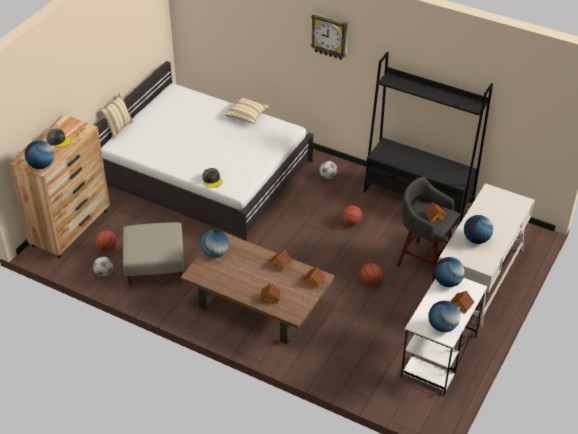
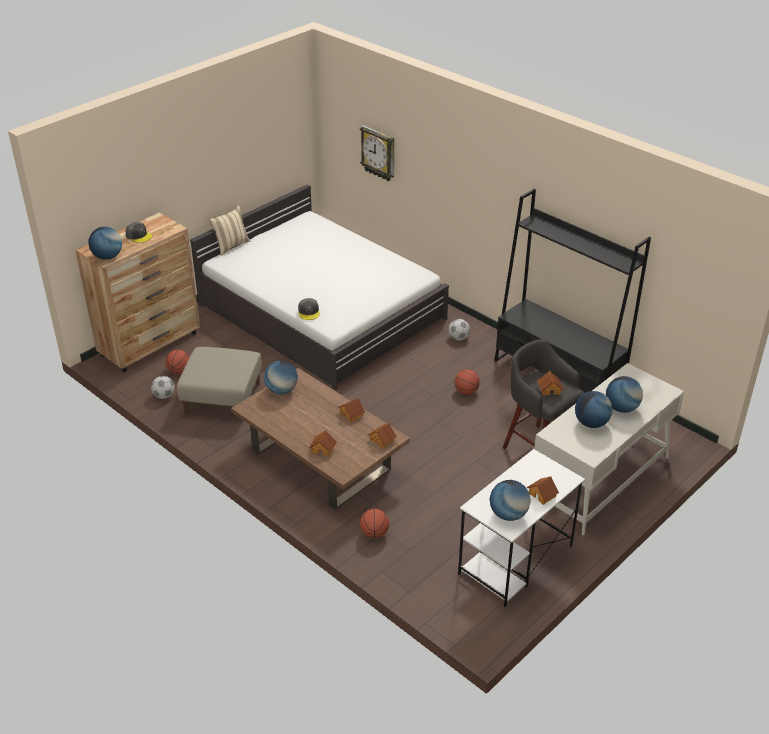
camera: 15 degrees right, 5 degrees down
beige pillow [225,97,269,124] -> none
wall clock [311,13,348,60] -> wall clock moved to [360,125,394,181]
basketball [360,263,382,285] -> basketball moved to [360,509,389,538]
globe [434,257,465,287] -> globe moved to [606,376,643,413]

